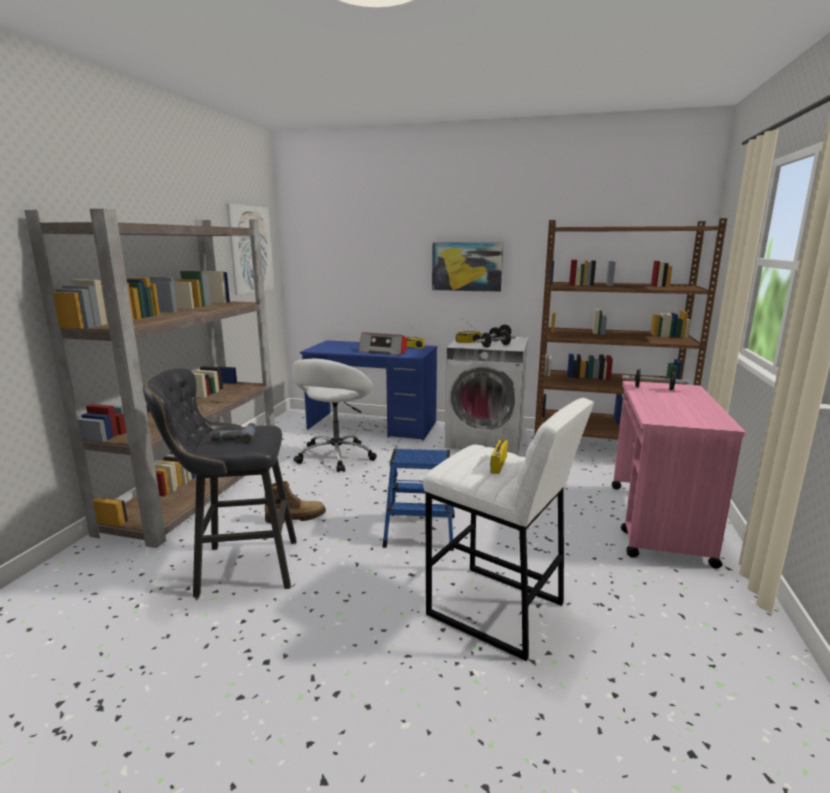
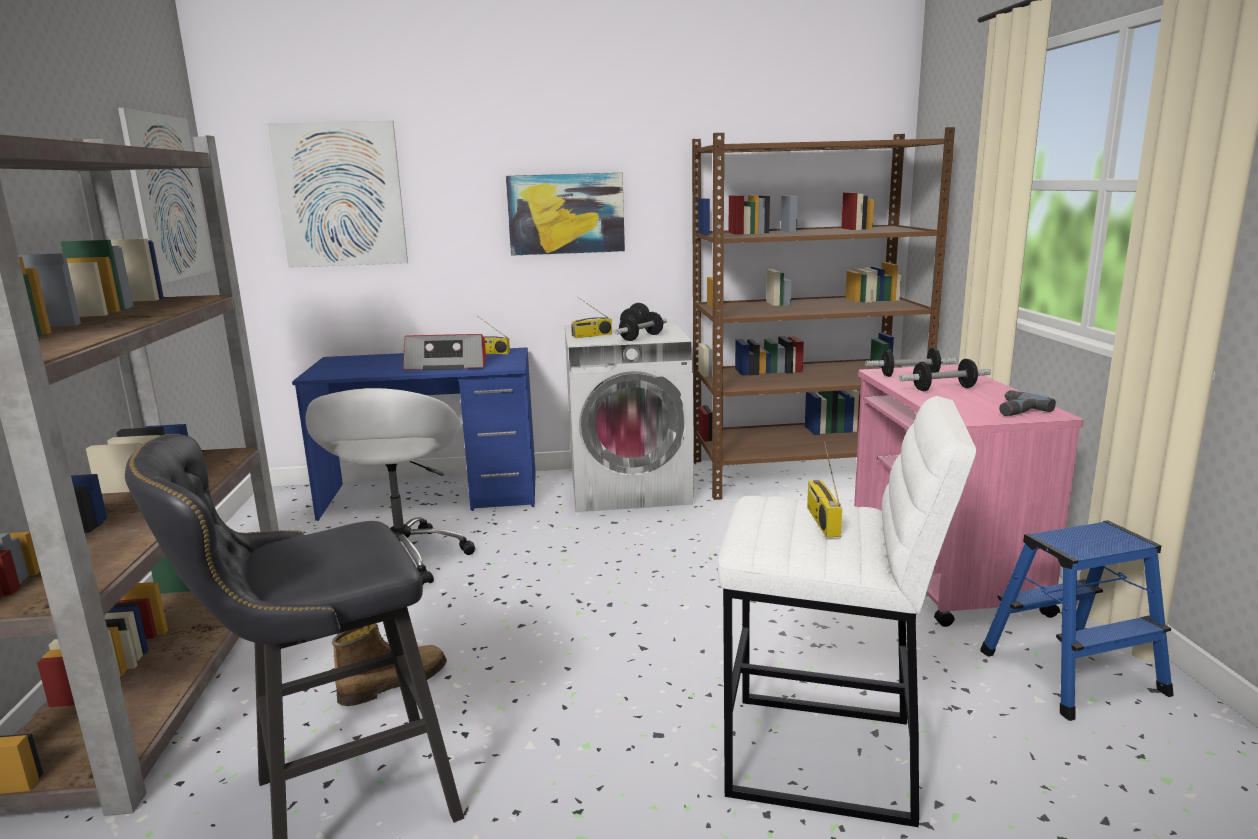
camera: 20 degrees left, 0 degrees up
power drill [210,423,256,443] -> power drill moved to [999,390,1056,416]
blue step ladder [382,448,455,551] -> blue step ladder moved to [980,520,1174,721]
none -> picture [268,120,408,268]
none -> dumbbell [899,359,991,391]

